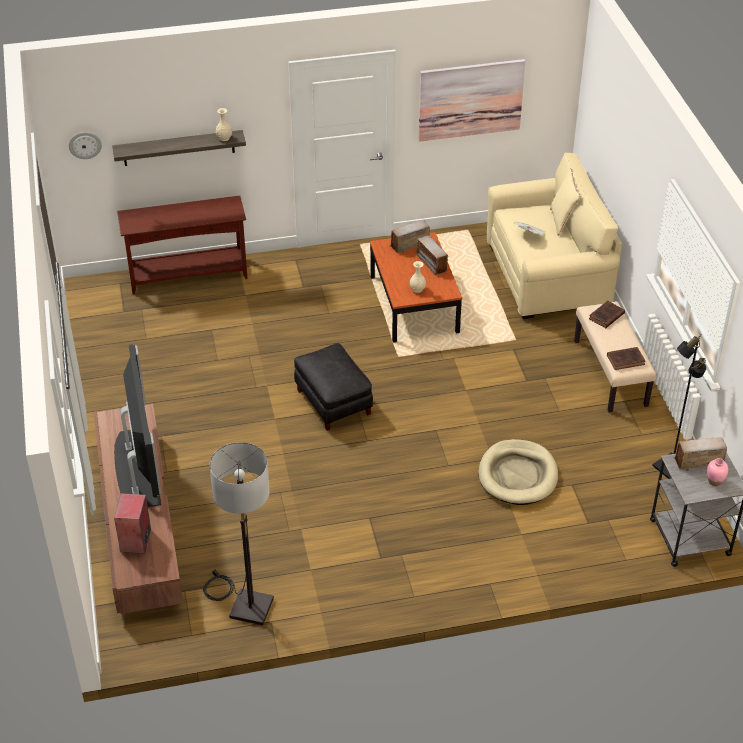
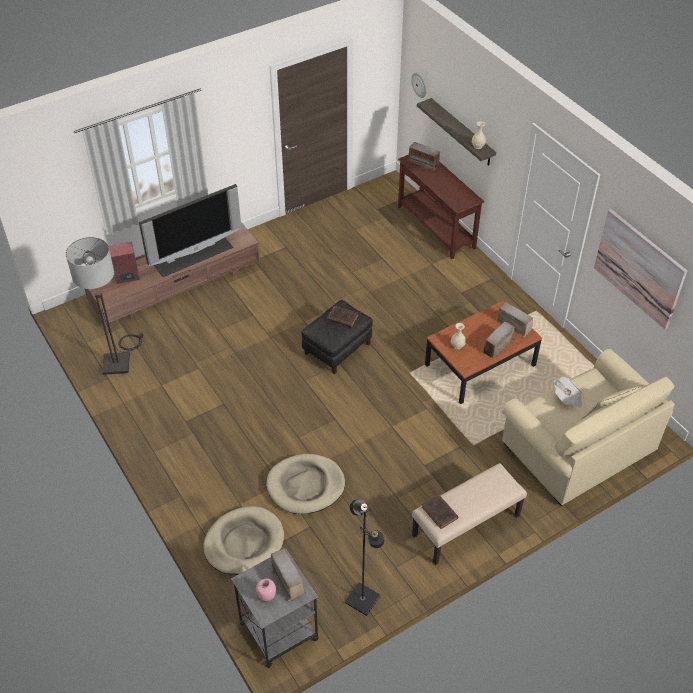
camera: 70 degrees right, 5 degrees up
brown book [589,301,625,328] -> brown book moved to [327,306,358,328]
none -> beige dog bed [203,506,284,575]
none -> radio [408,142,440,171]

